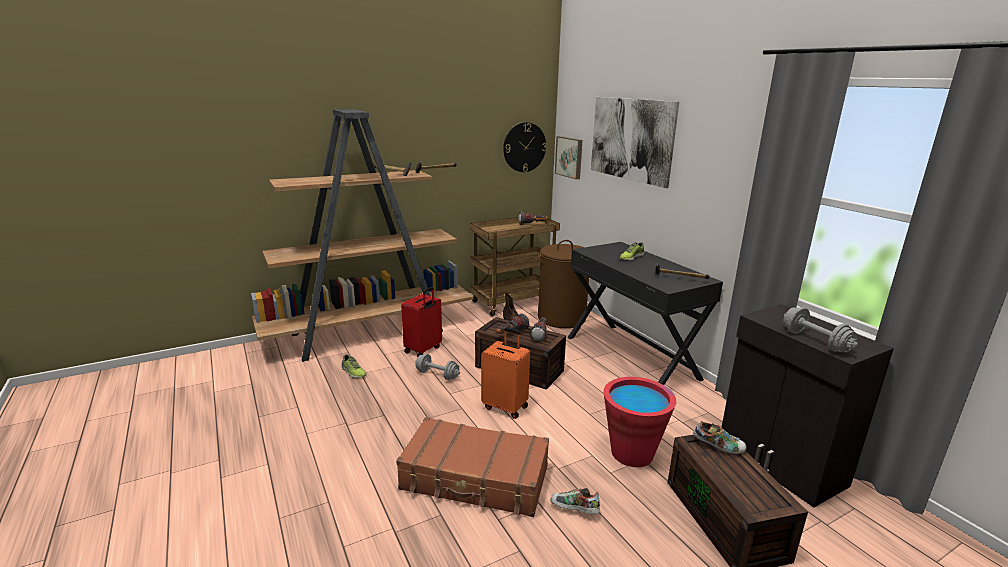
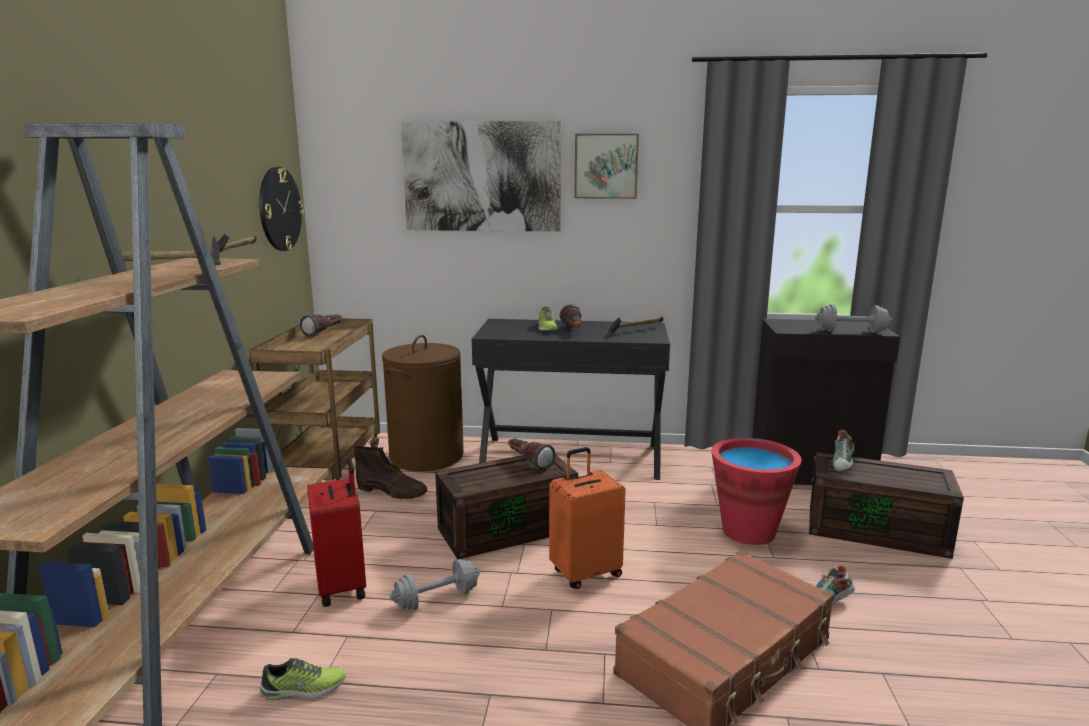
camera: 55 degrees left, 5 degrees down
flashlight [496,314,529,334] -> flashlight moved to [559,304,582,328]
picture [555,136,583,179] -> picture moved to [574,134,639,199]
shoe [693,421,747,454] -> shoe turned 150 degrees clockwise [833,430,854,472]

